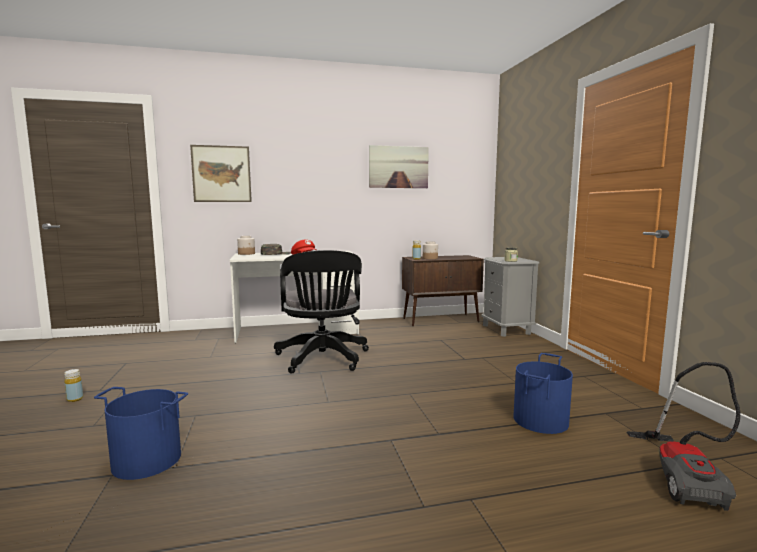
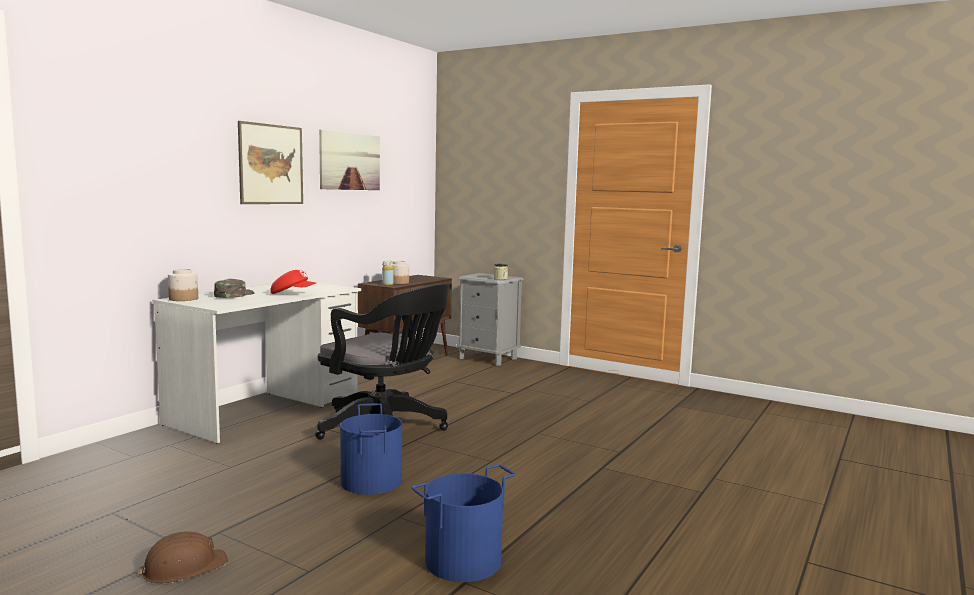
camera: 45 degrees left, 0 degrees up
yellow bottle [64,369,83,402] -> brown hard hat [136,532,228,584]
picture [190,145,252,202] -> picture moved to [238,121,303,204]
blue bucket [513,353,573,434] -> blue bucket moved to [340,403,402,495]
vacuum cleaner [627,362,741,511] -> none

